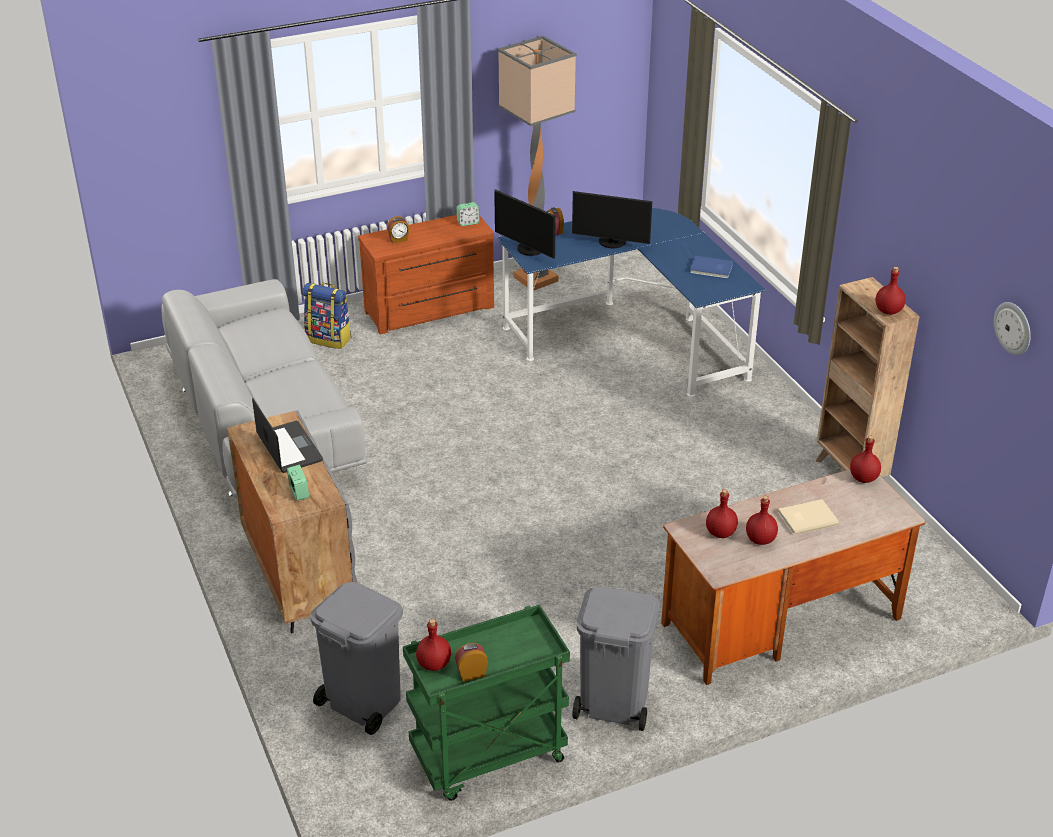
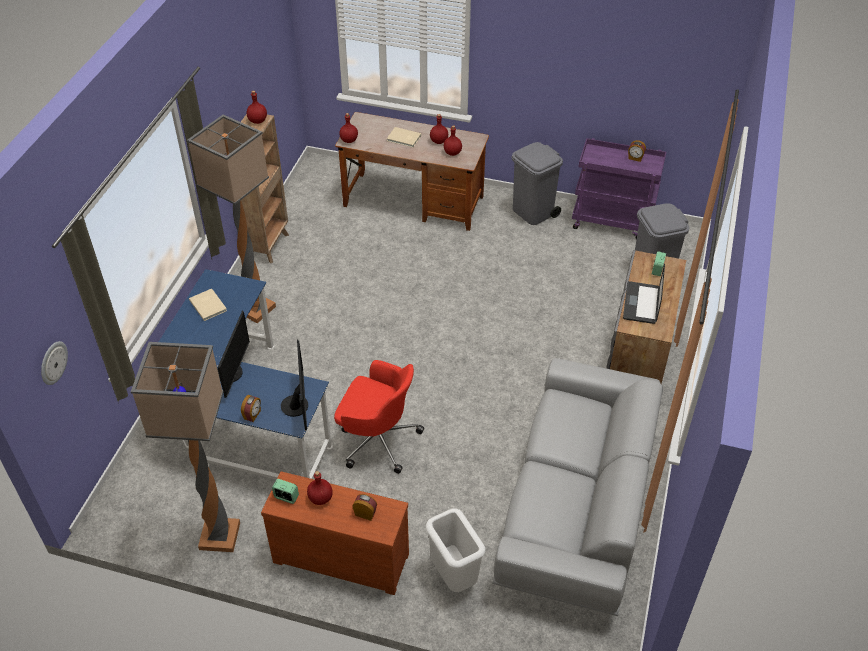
camera: 140 degrees left, 10 degrees up
backpack [302,283,352,349] -> white trash can [426,508,485,592]
green cart [403,604,570,801] -> purple cart [572,138,666,240]
red bottle [416,619,451,671] -> red bottle moved to [307,471,333,505]
monitor [572,191,652,248] -> monitor turned 45 degrees clockwise [217,311,250,398]
blue book [690,256,734,279] -> beige book [189,289,227,321]
wall clock [994,302,1031,355] -> wall clock moved to [41,341,68,385]
none -> floor lamp [187,115,276,323]
none -> red office chair [334,360,424,474]

